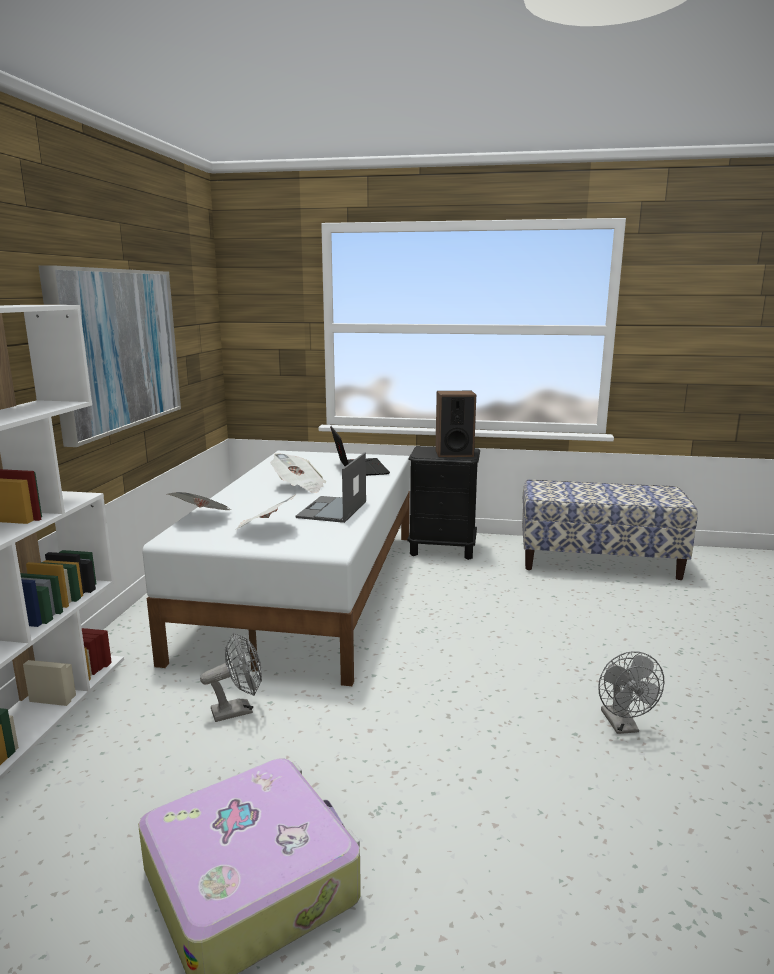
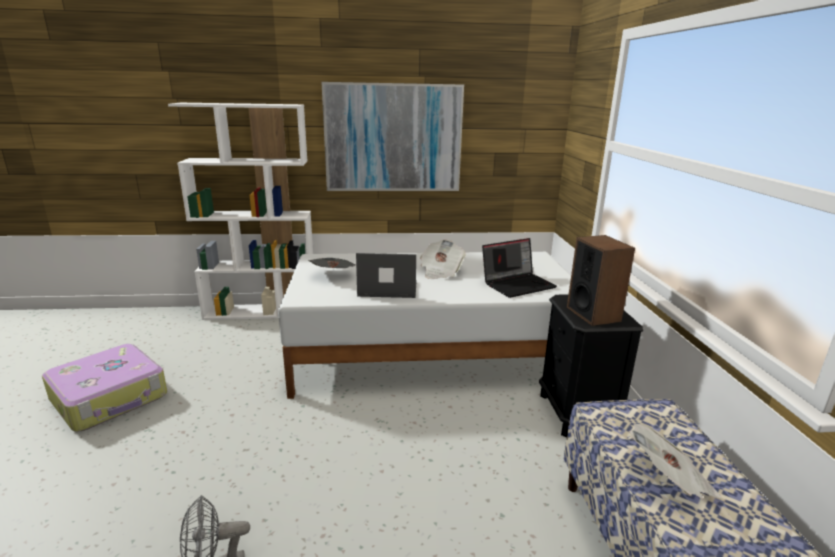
camera: 75 degrees right, 5 degrees up
newspaper [167,492,231,510] -> newspaper moved to [629,424,721,499]
grey fan [200,633,262,722] -> none

